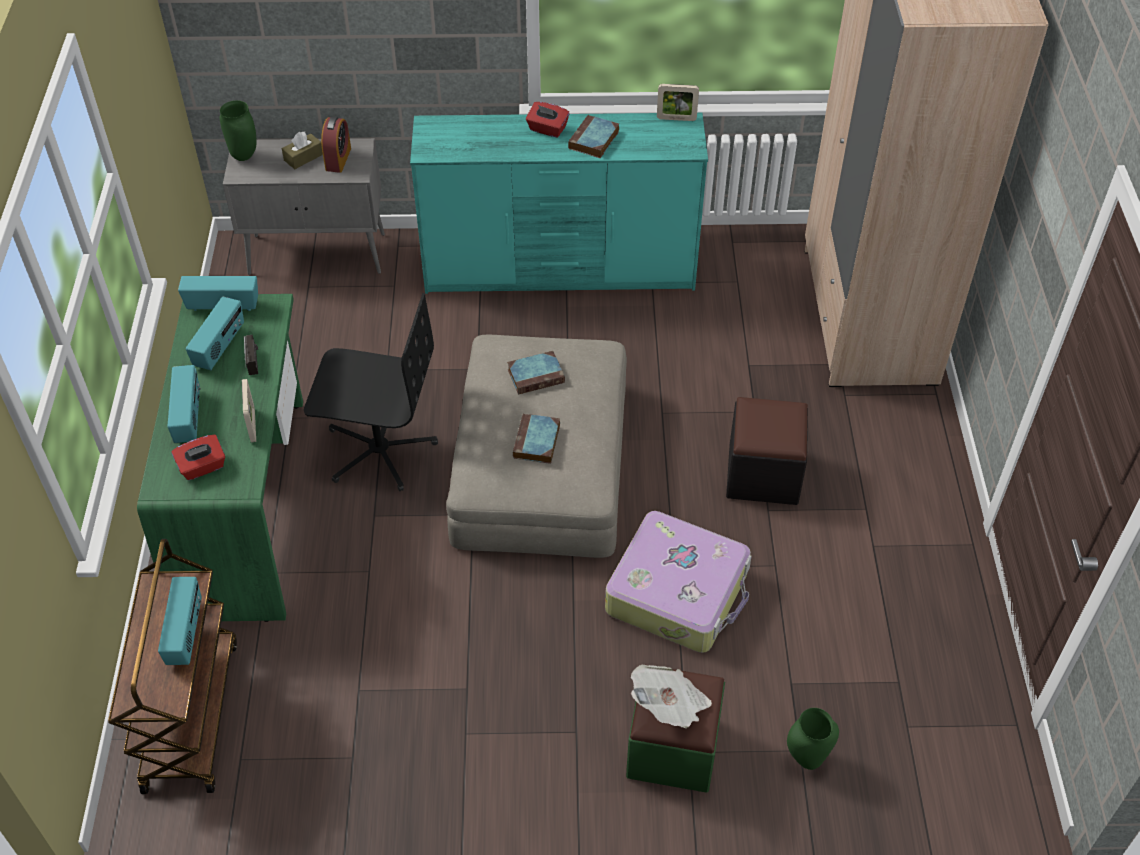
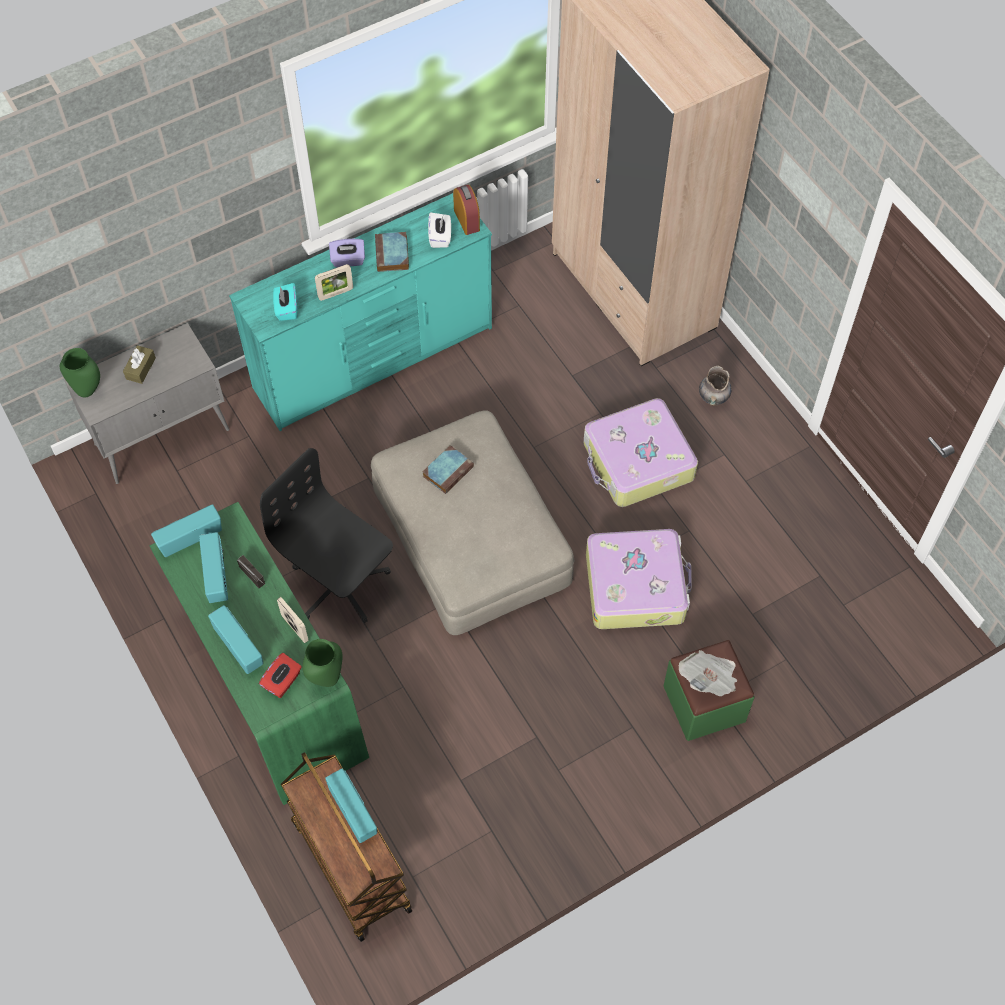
camera: 30 degrees left, 10 degrees up
black office chair [304,293,438,491] -> black office chair turned 120 degrees counterclockwise [260,448,393,623]
alarm clock [321,116,351,173] -> alarm clock moved to [453,185,480,235]
book [513,413,560,464] -> none
red tissue box [526,102,569,138] -> purple tissue box [329,239,365,267]
picture frame [657,84,699,121] -> picture frame moved to [315,264,353,301]
black ottoman [726,397,808,505] -> suitcase [584,398,698,507]
green vase [787,708,839,770] -> green vase moved to [302,639,343,687]
none -> turquoise tissue box [273,283,297,321]
none -> white tissue box [428,212,451,248]
none -> grey vase [699,366,732,406]

